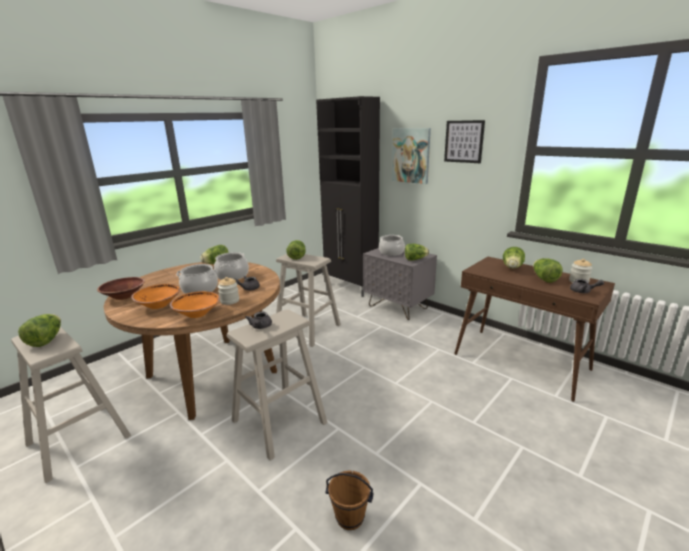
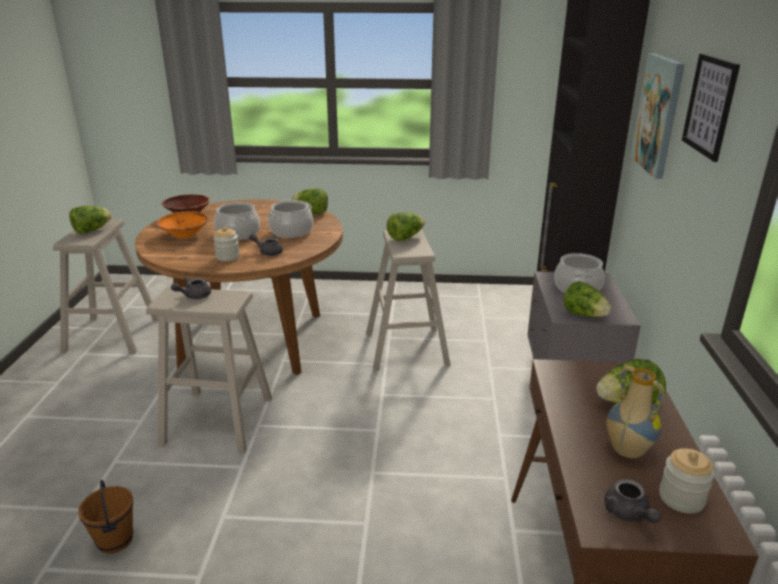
camera: 50 degrees right, 5 degrees up
orange bowl [170,291,220,318] -> none
lettuce [533,258,563,283] -> vase [606,366,665,458]

